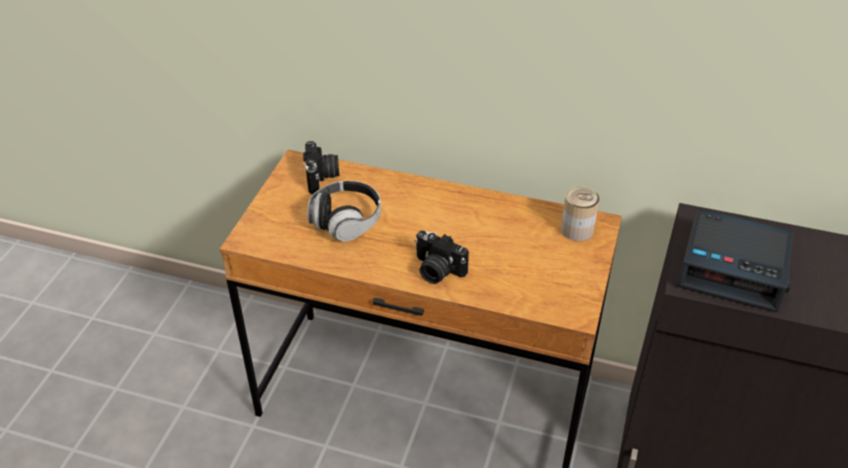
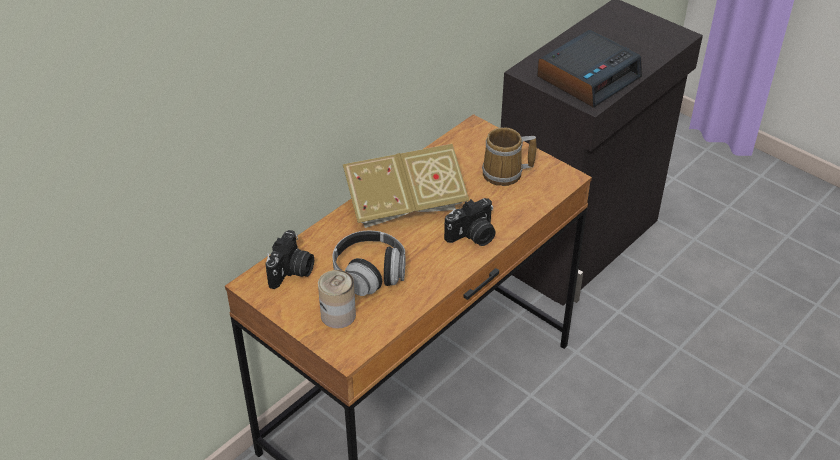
camera: 65 degrees left, 0 degrees up
camera [303,141,339,194] -> camera turned 90 degrees clockwise [265,230,314,289]
can [561,186,599,241] -> can moved to [318,270,356,329]
none -> book [343,144,469,228]
none -> mug [482,127,537,186]

